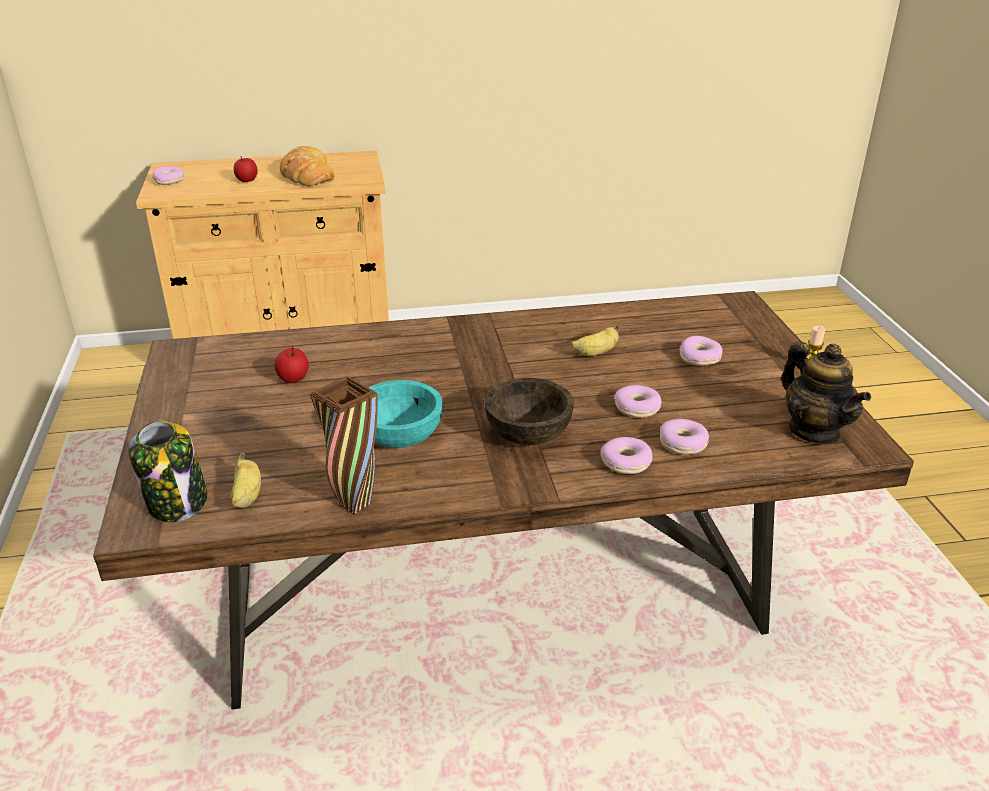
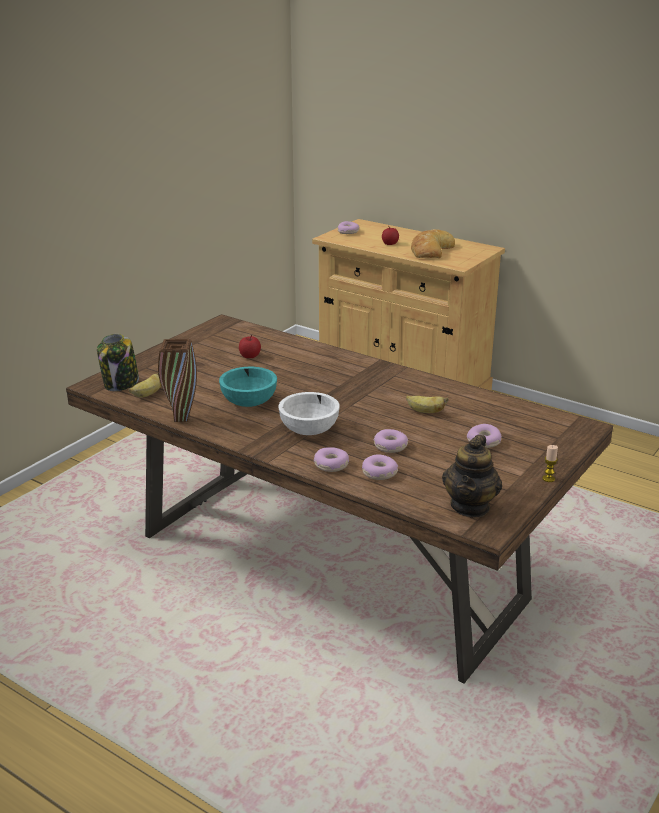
camera: 45 degrees right, 5 degrees down
brown bowl [485,378,574,445] -> white bowl [278,392,340,435]

